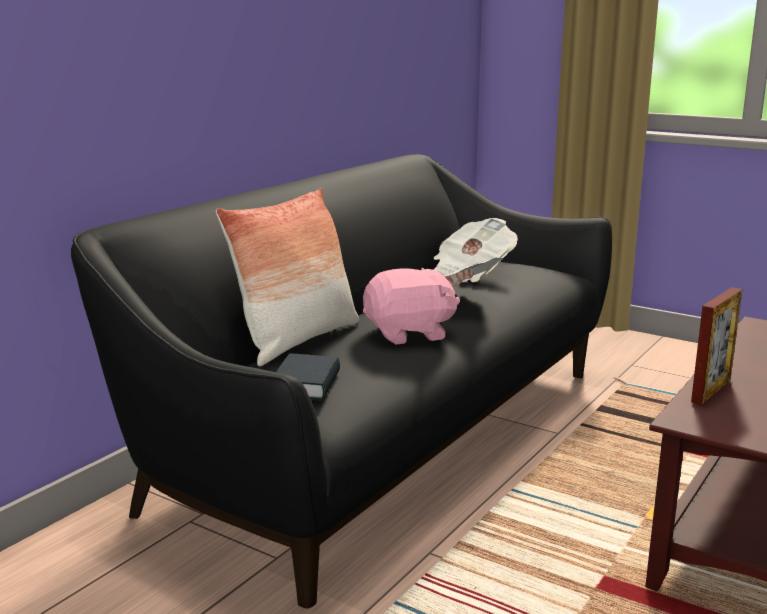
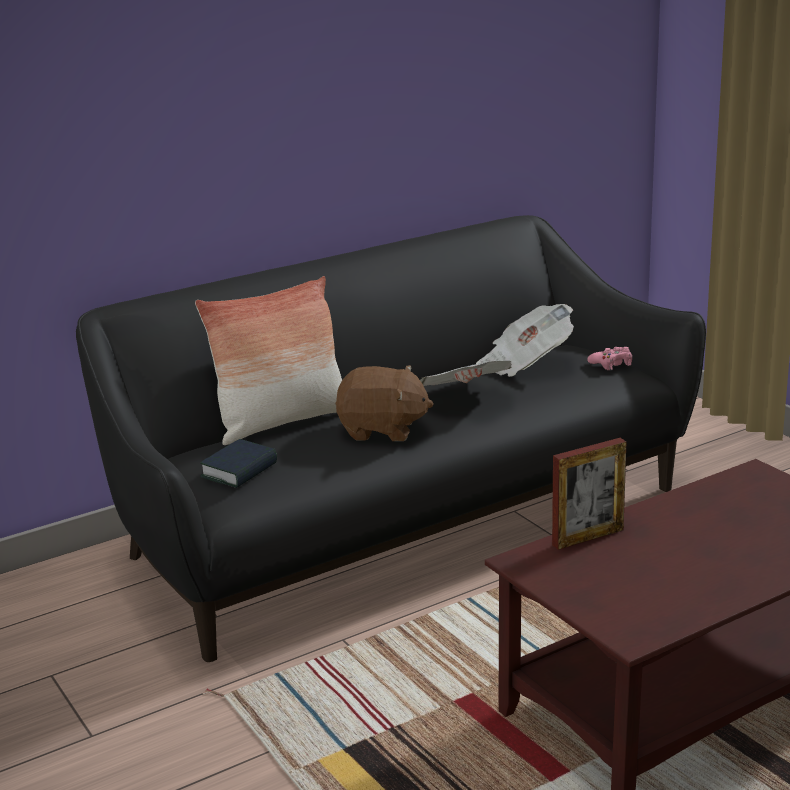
camera: 25 degrees right, 5 degrees up
pink plush toy [363,268,460,345] -> brown plush toy [335,365,434,441]
none -> pink game controller [587,347,632,370]

